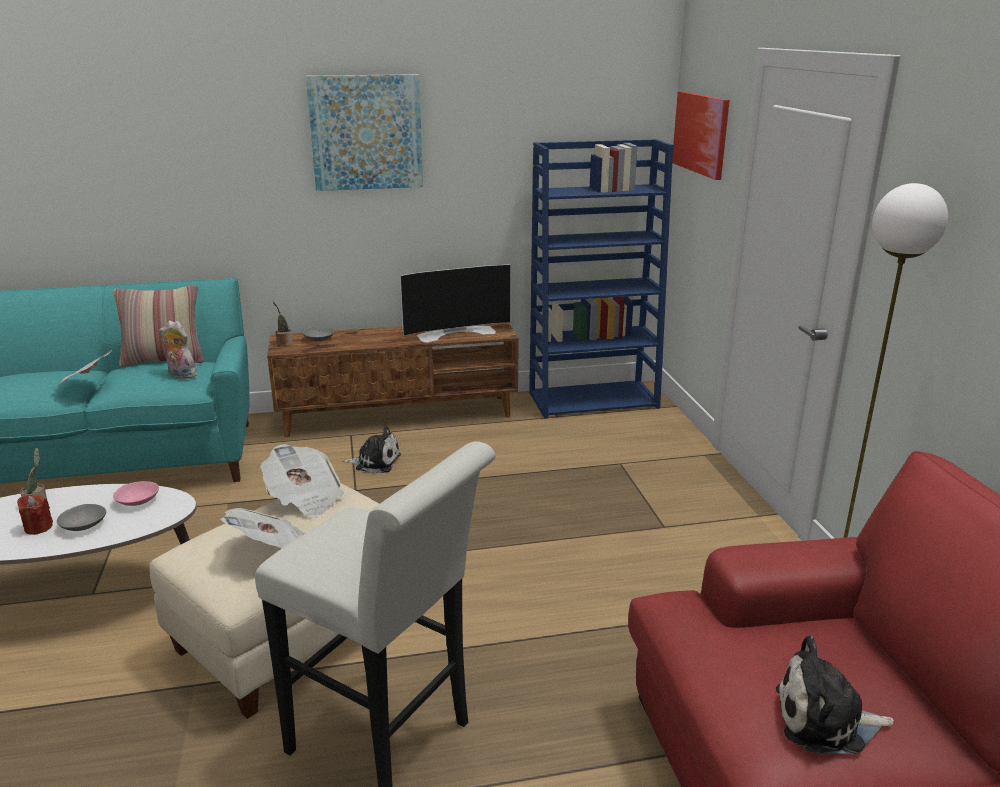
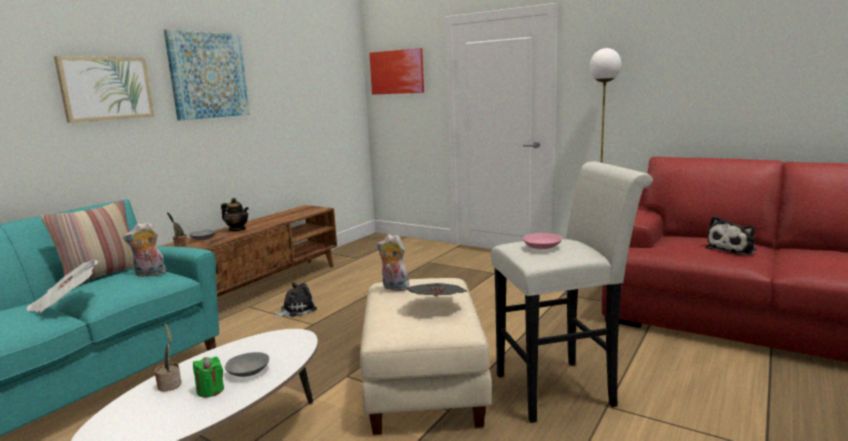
camera: 45 degrees left, 10 degrees down
red candle [17,495,53,535] -> green candle [193,356,224,398]
pink bowl [113,481,159,506] -> pink bowl moved to [523,233,562,249]
newspaper [260,444,344,518] -> plush toy [377,234,410,291]
television [400,265,511,343] -> none
blue bookcase [529,139,673,419] -> none
none -> picture [54,56,154,123]
none -> teapot [221,198,249,231]

